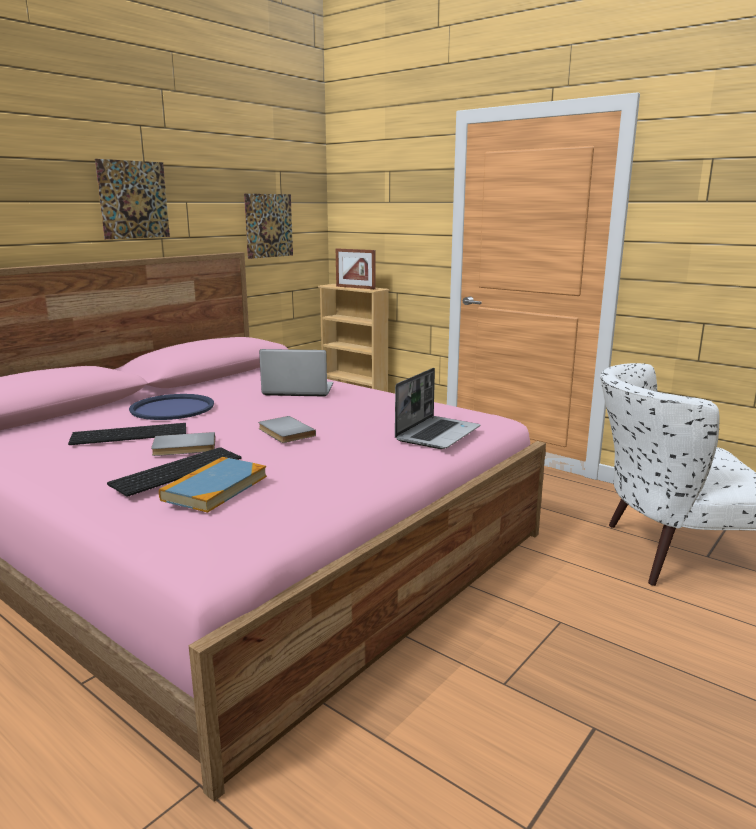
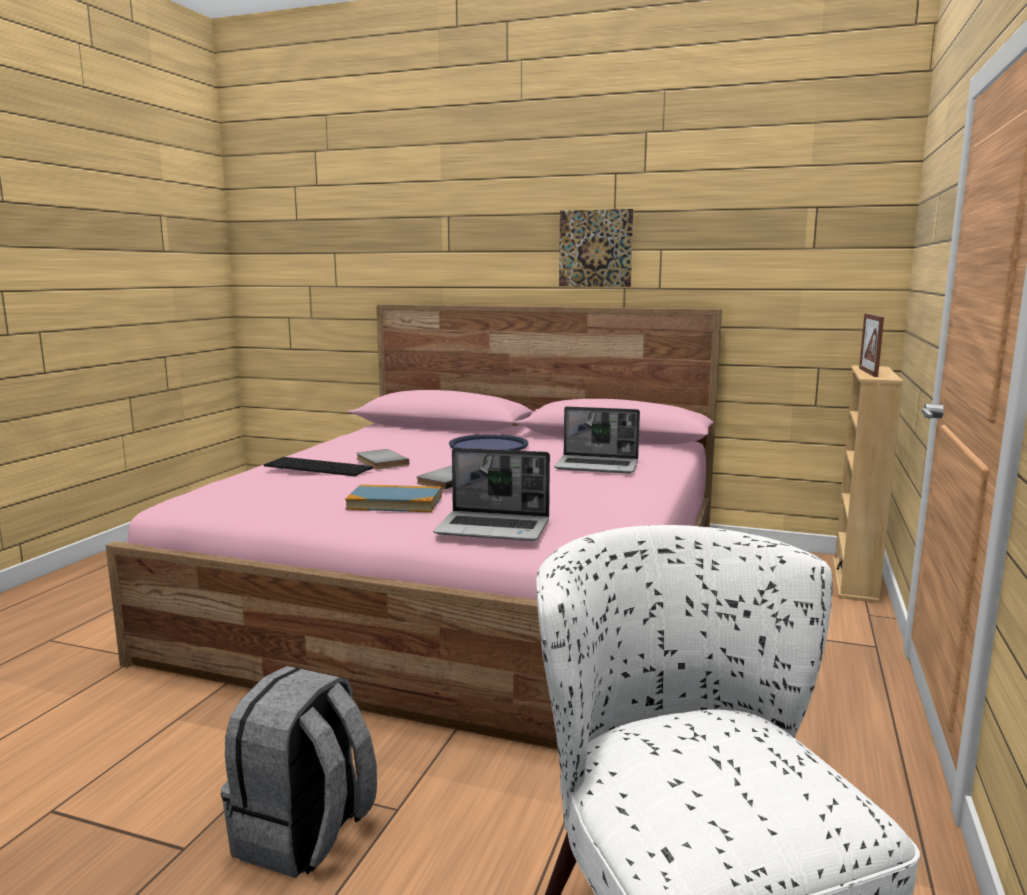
camera: 70 degrees right, 5 degrees down
keyboard [68,423,186,445] -> none
book [159,457,267,513] -> book moved to [345,484,442,512]
picture [244,194,293,259] -> none
laptop [259,349,333,396] -> laptop turned 120 degrees clockwise [554,406,640,474]
none -> grey backpack [221,666,377,878]

